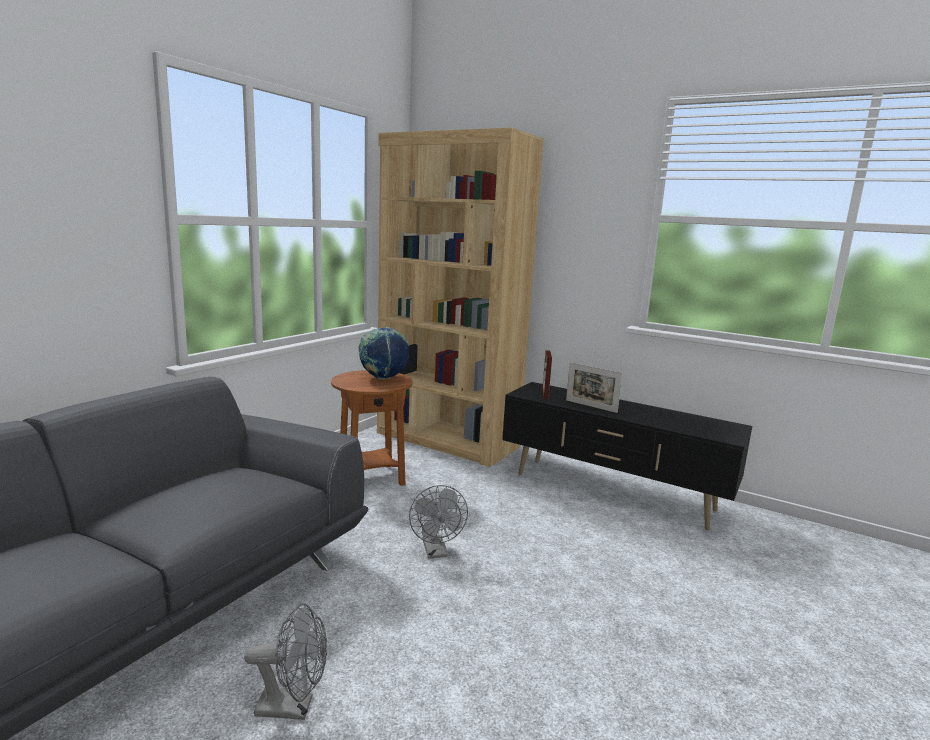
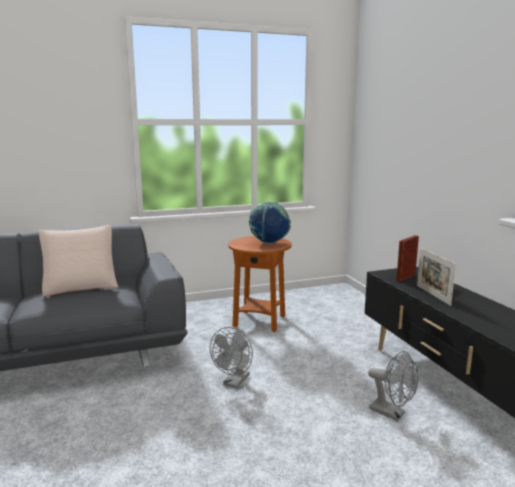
camera: 40 degrees right, 0 degrees up
grey fan [244,603,327,720] -> grey fan moved to [368,351,418,421]
brown bookcase [377,127,544,467] -> none
none -> beige pillow [38,225,118,297]

